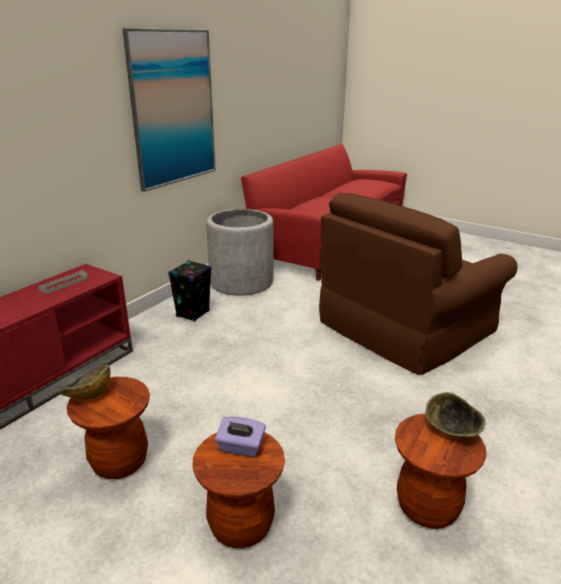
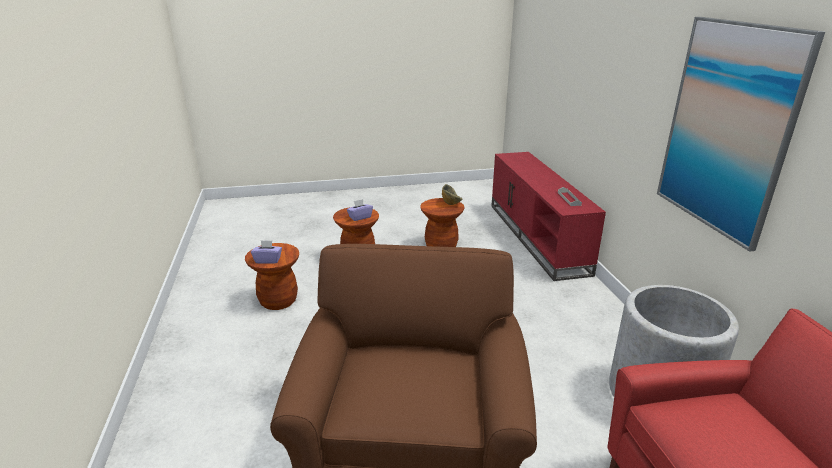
camera: 135 degrees right, 0 degrees up
black speaker [168,260,212,322] -> none
bowl [426,392,485,437] -> purple tissue box [251,240,282,264]

